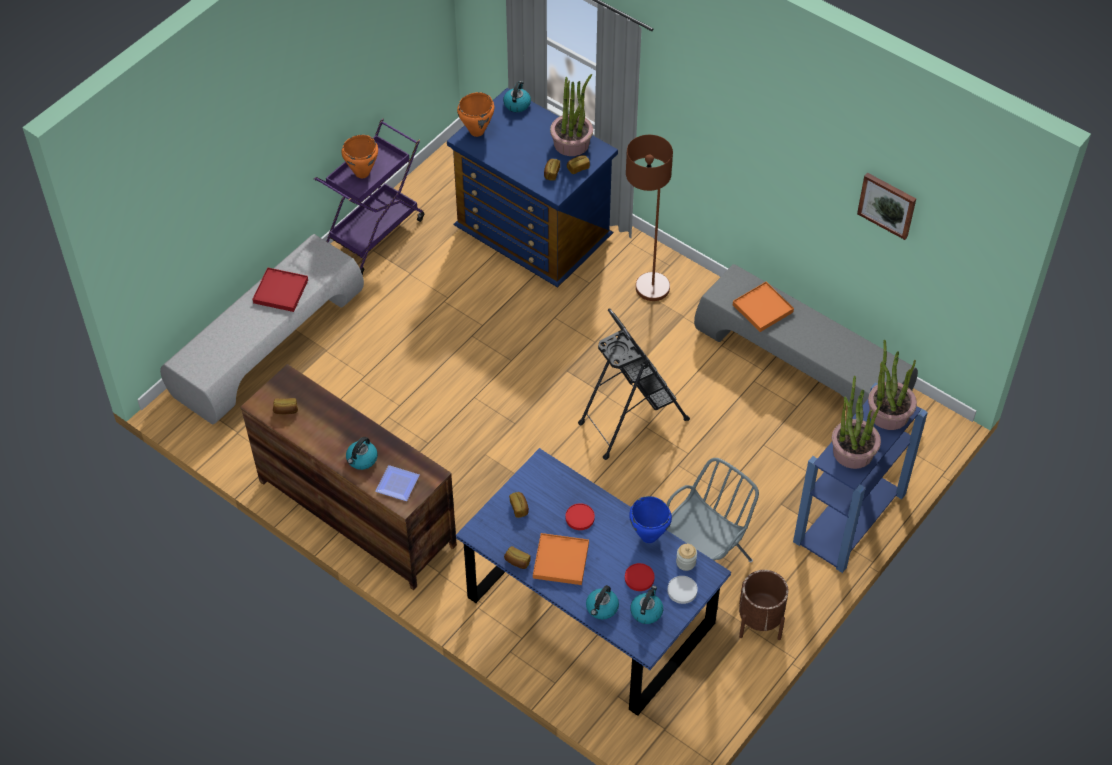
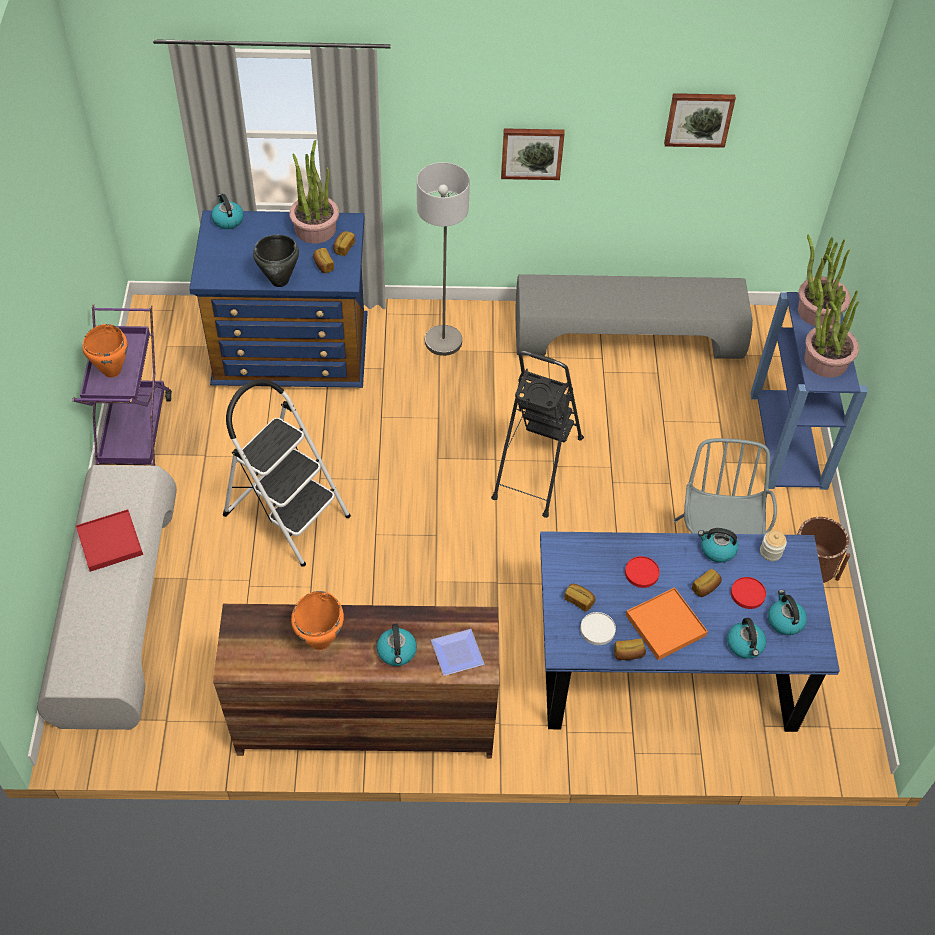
camera: 40 degrees left, 0 degrees up
bread [273,398,298,415] -> bread moved to [692,569,722,597]
orange cooking pot [457,92,494,137] -> orange cooking pot moved to [291,591,344,650]
brown floor lamp [626,135,673,301] -> grey floor lamp [417,162,470,356]
blue cooking pot [629,496,672,543] -> kettle [698,528,738,563]
white plate [667,576,698,604] -> white plate moved to [580,612,616,645]
orange tray [733,282,794,332] -> none
none -> step ladder [223,379,351,567]
none -> black cooking pot [253,235,299,287]
none -> picture [501,128,565,180]

